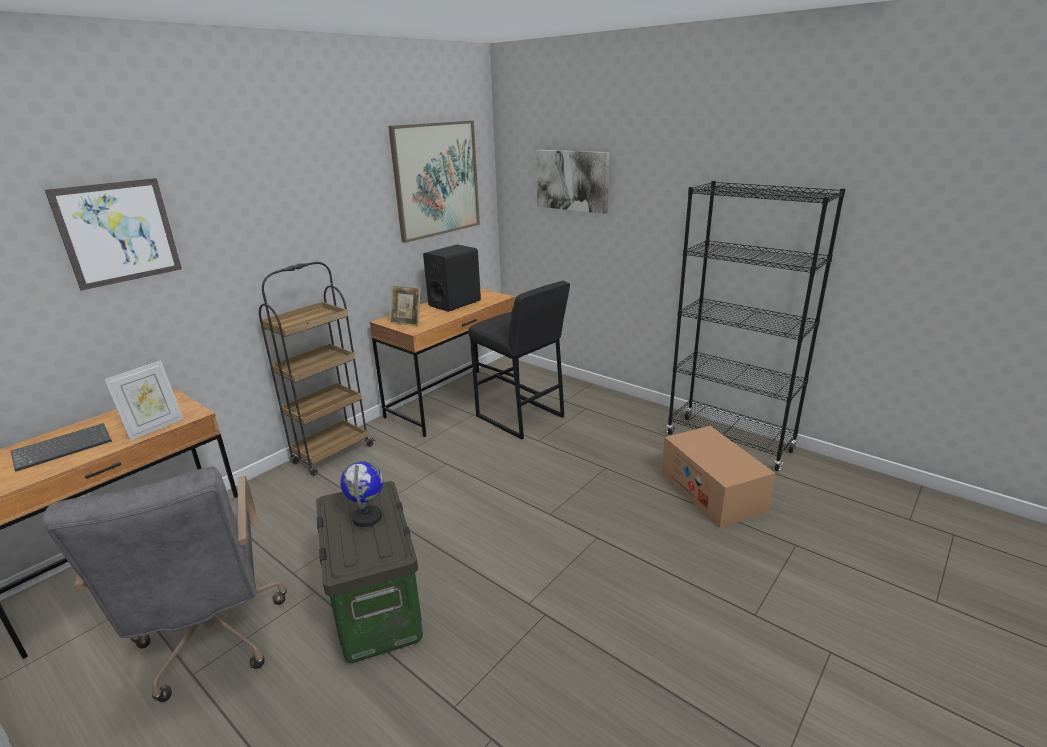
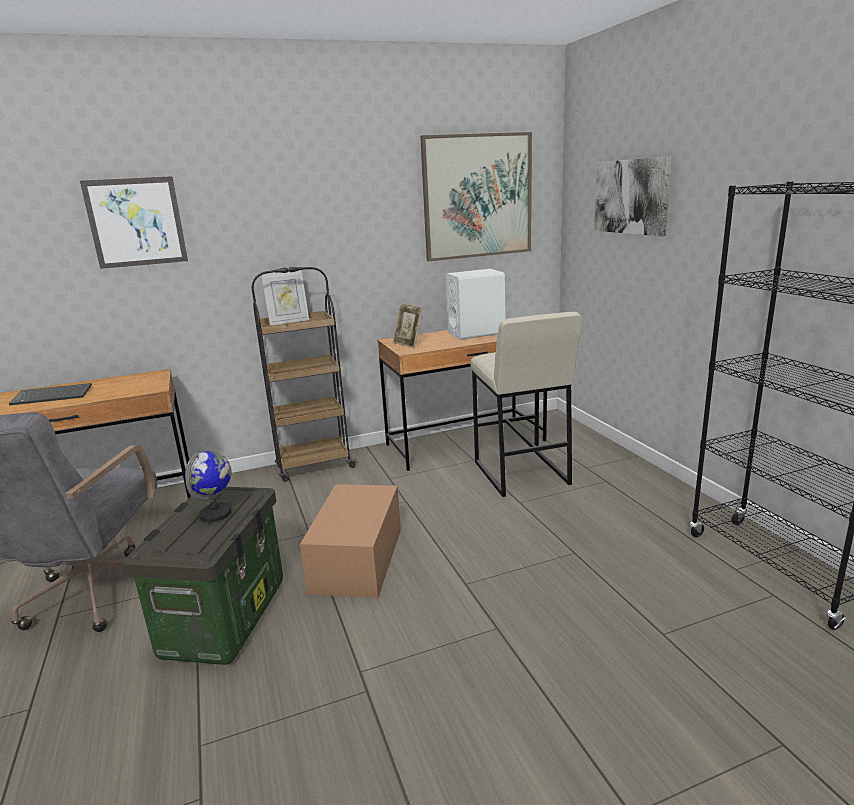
camera: 30 degrees right, 5 degrees down
picture frame [104,360,183,441] -> picture frame moved to [261,270,309,326]
black speaker [423,244,481,312] -> white speaker [445,269,505,340]
black stool [468,281,570,440] -> beige stool [470,312,582,497]
cardboard box [662,426,776,528] -> cardboard box moved to [300,484,401,598]

